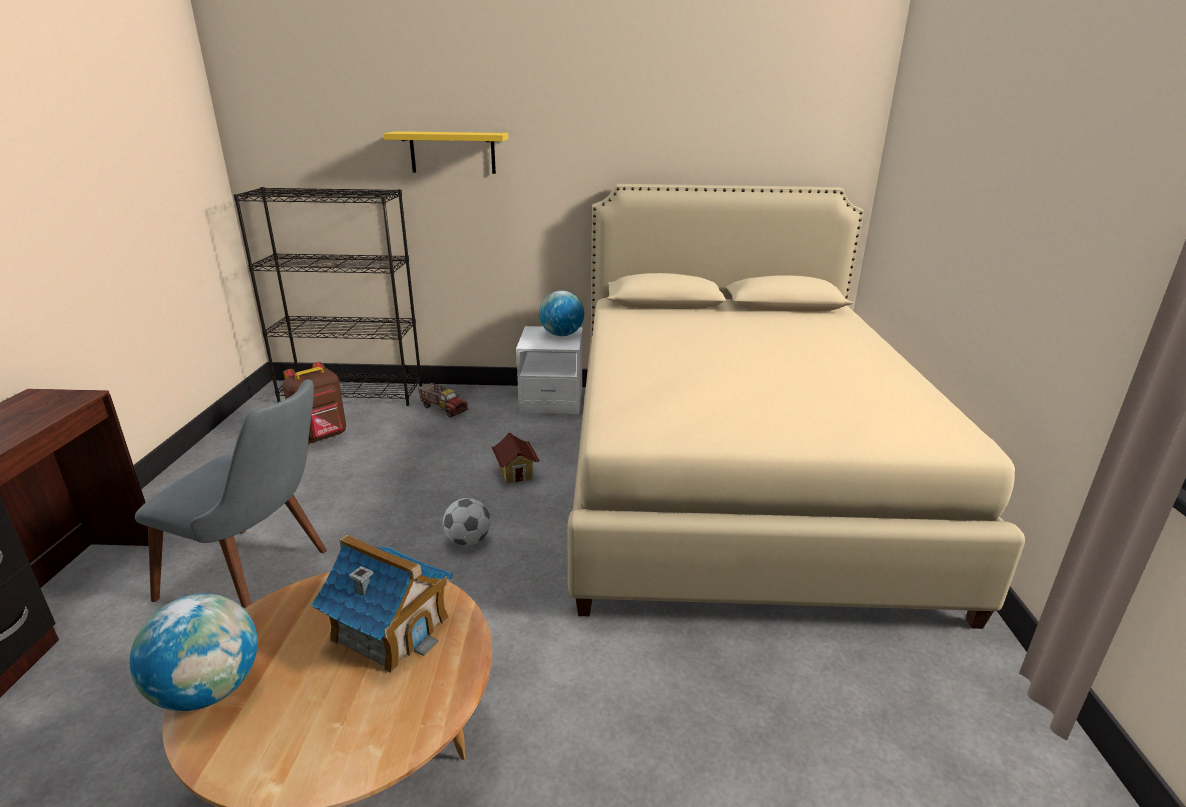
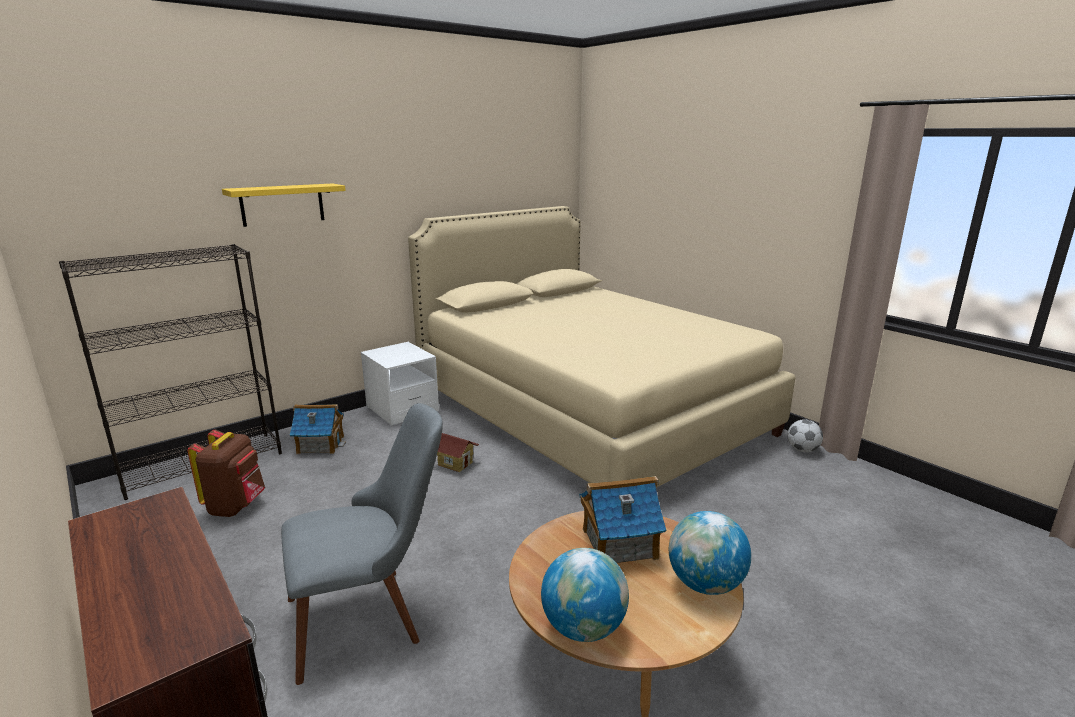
camera: 40 degrees left, 5 degrees down
toy truck [418,383,468,418] -> toy house [290,404,346,454]
football [443,498,491,546] -> football moved to [787,419,823,452]
globe [539,290,584,336] -> globe moved to [669,511,751,595]

